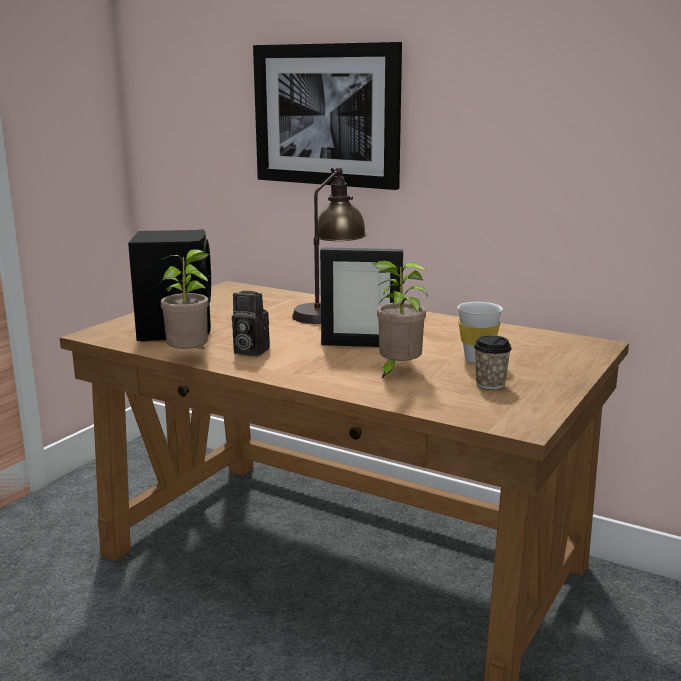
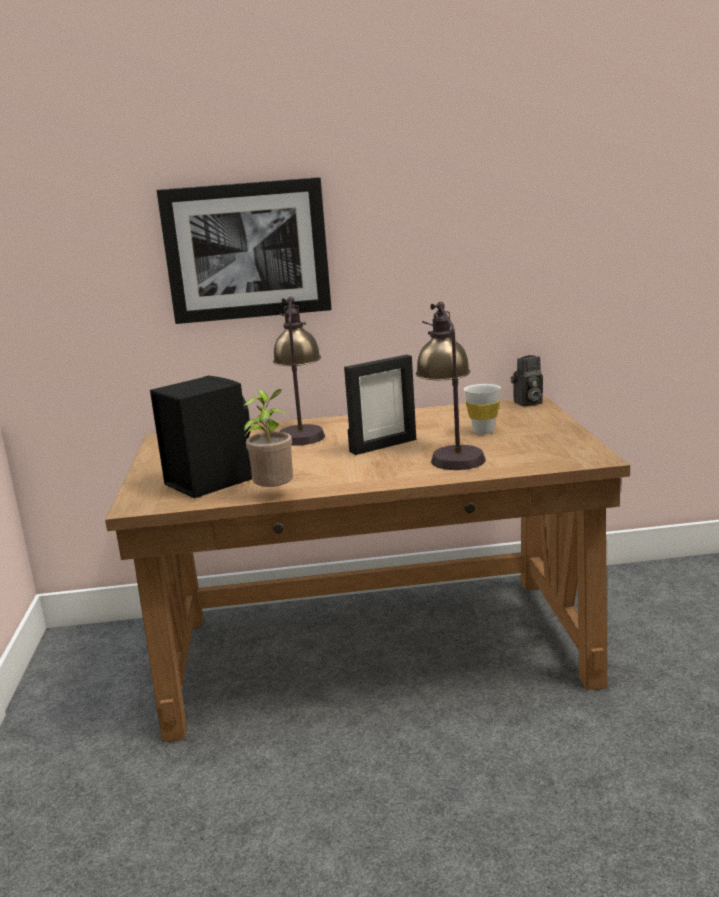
camera: 35 degrees left, 0 degrees up
camera [232,291,270,356] -> camera moved to [511,355,543,407]
potted plant [373,261,428,379] -> table lamp [416,302,486,470]
cup [474,335,512,389] -> none

